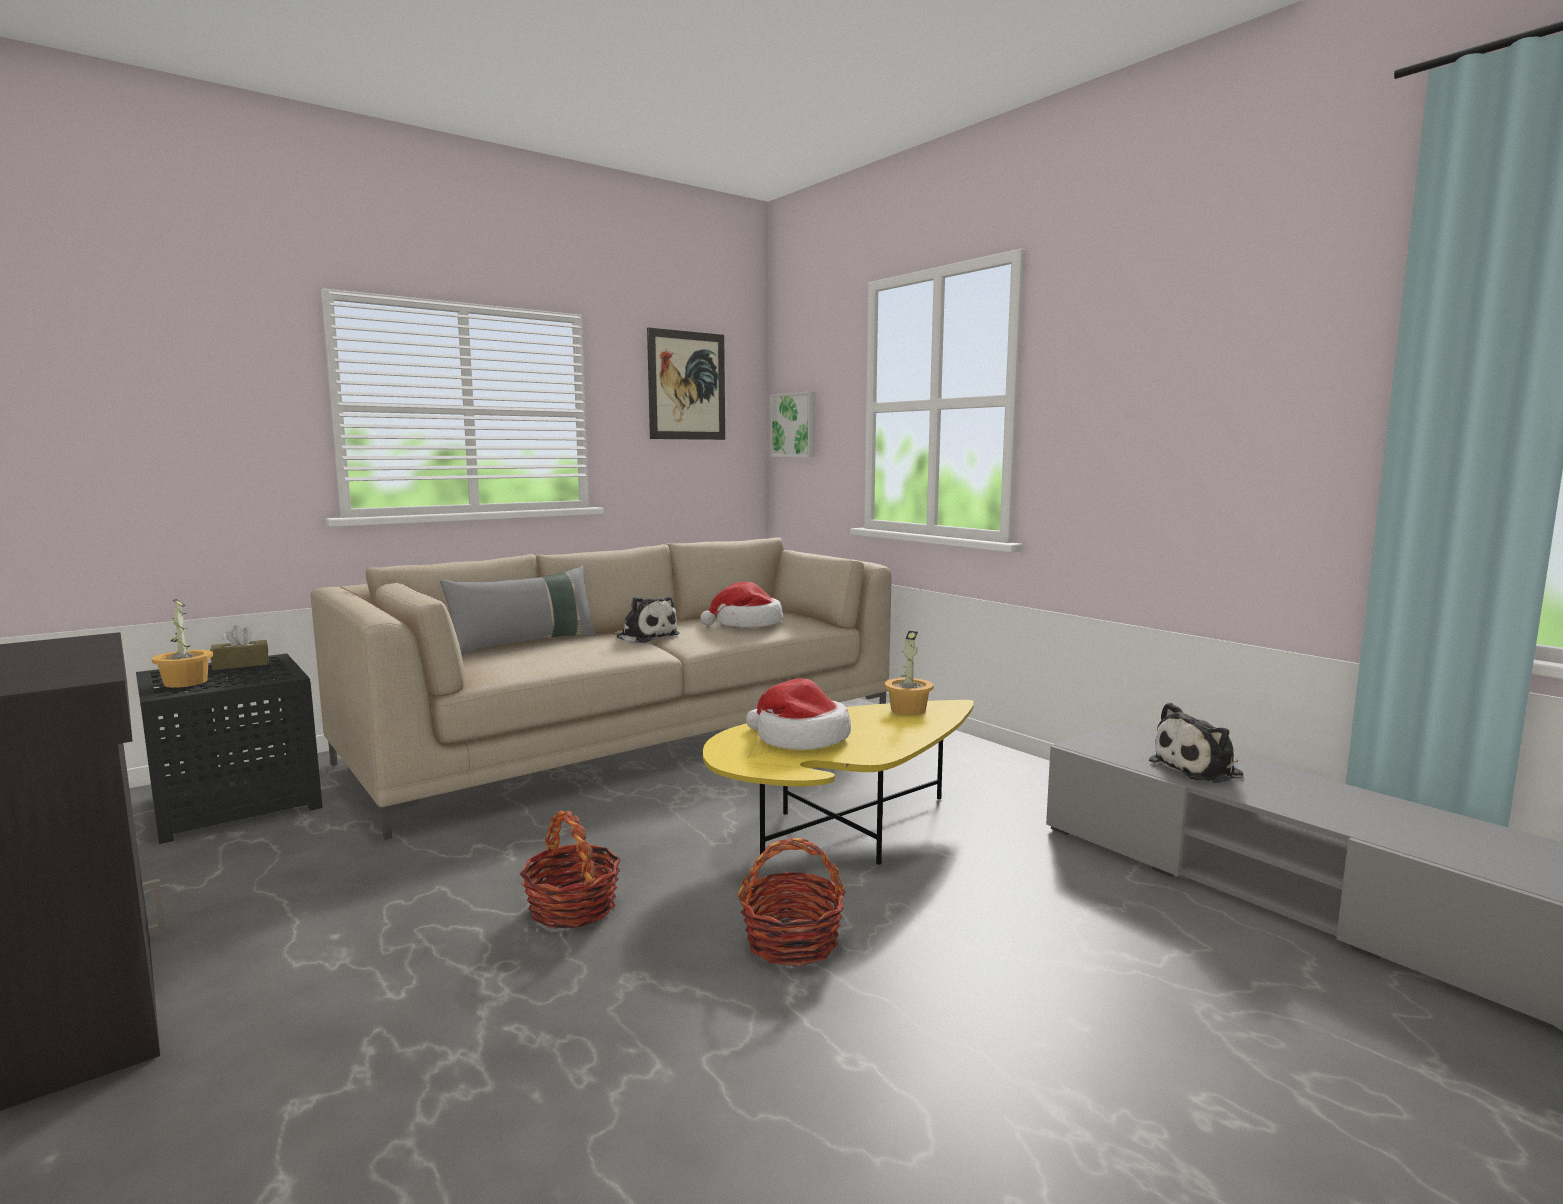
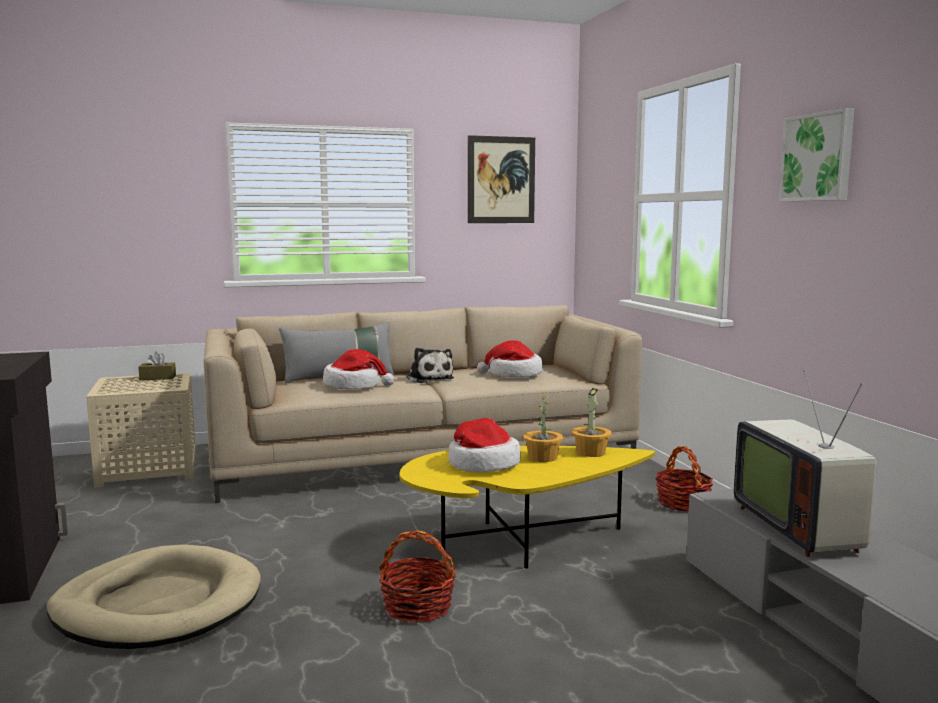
camera: 20 degrees right, 0 degrees up
black side table [136,654,323,844] -> beige side table [86,373,196,488]
potted plant [152,599,213,688] -> potted plant moved to [523,392,564,462]
basket [520,811,621,929] -> basket moved to [655,446,713,511]
picture [770,391,815,457] -> picture moved to [779,108,854,202]
plush toy [1149,702,1244,783] -> television [734,370,877,557]
none -> beige dog bed [47,544,261,649]
none -> hat [323,349,394,389]

